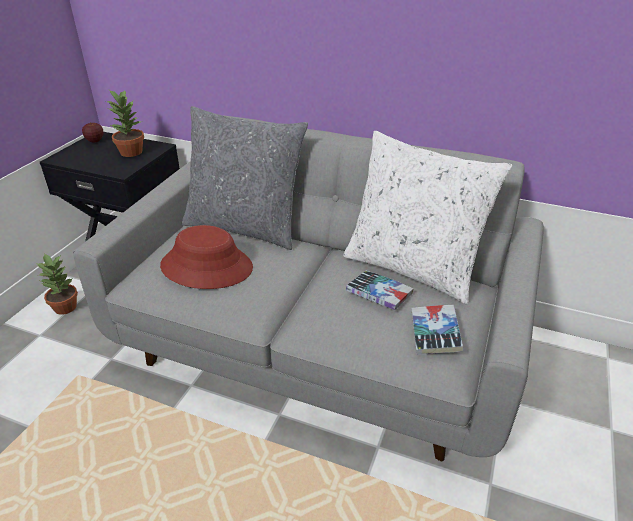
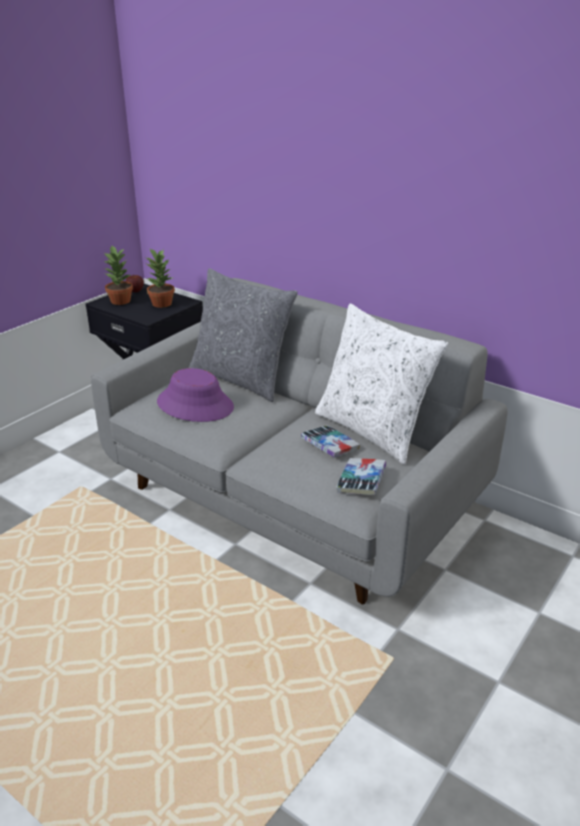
camera: 15 degrees right, 5 degrees down
potted plant [37,253,78,315] -> potted plant moved to [104,246,133,305]
red hat [160,225,253,289] -> purple hat [157,368,234,422]

